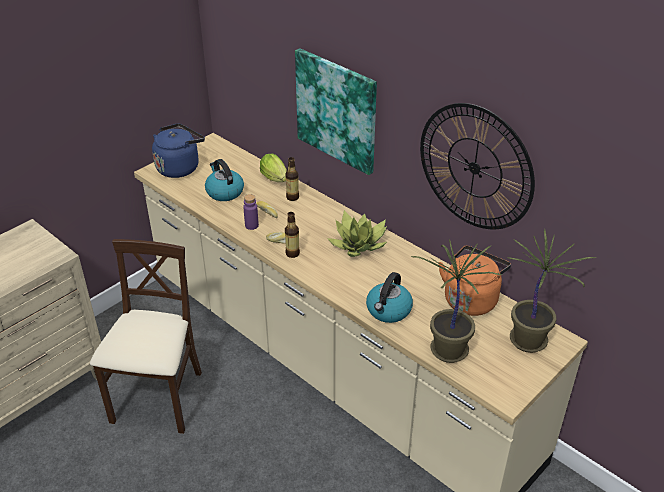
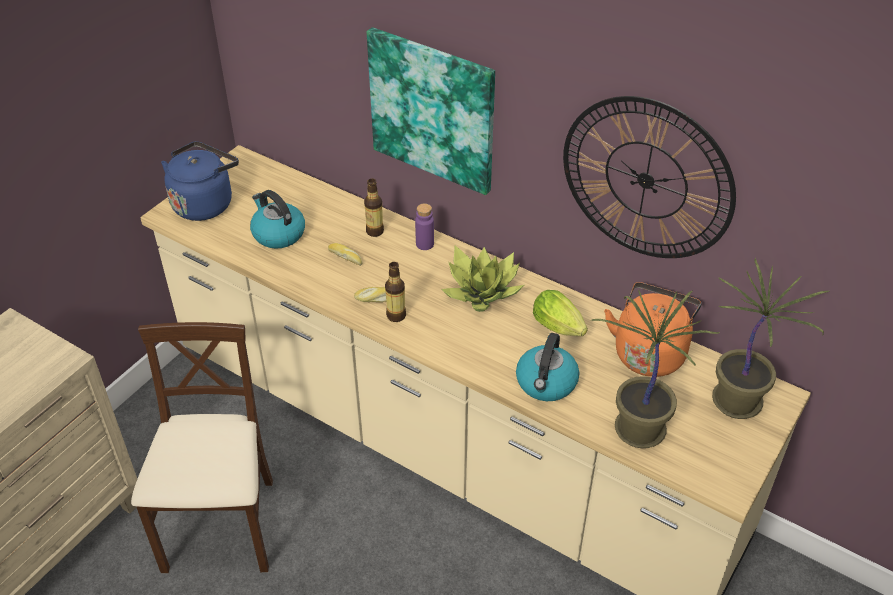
camera: 10 degrees left, 5 degrees up
purple bottle [243,194,259,230] -> purple bottle moved to [415,203,434,250]
lettuce [260,153,287,182] -> lettuce moved to [533,290,588,336]

